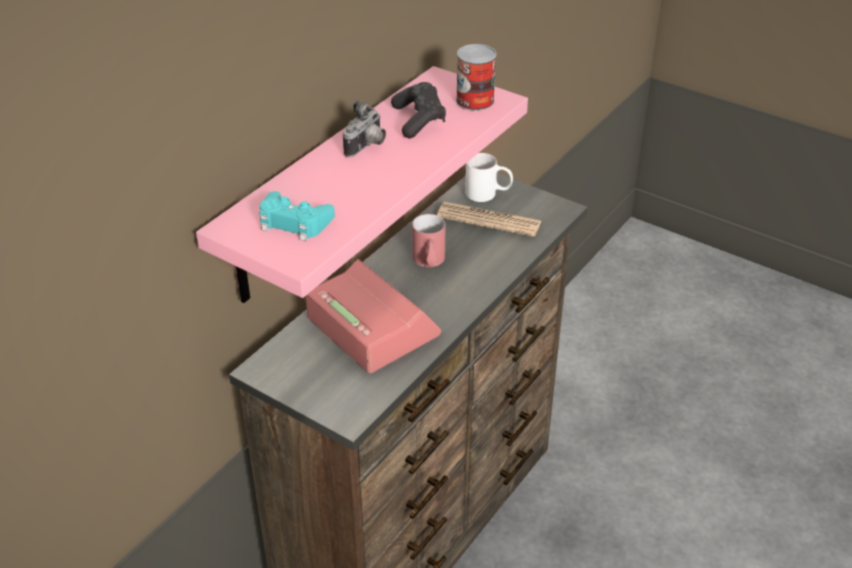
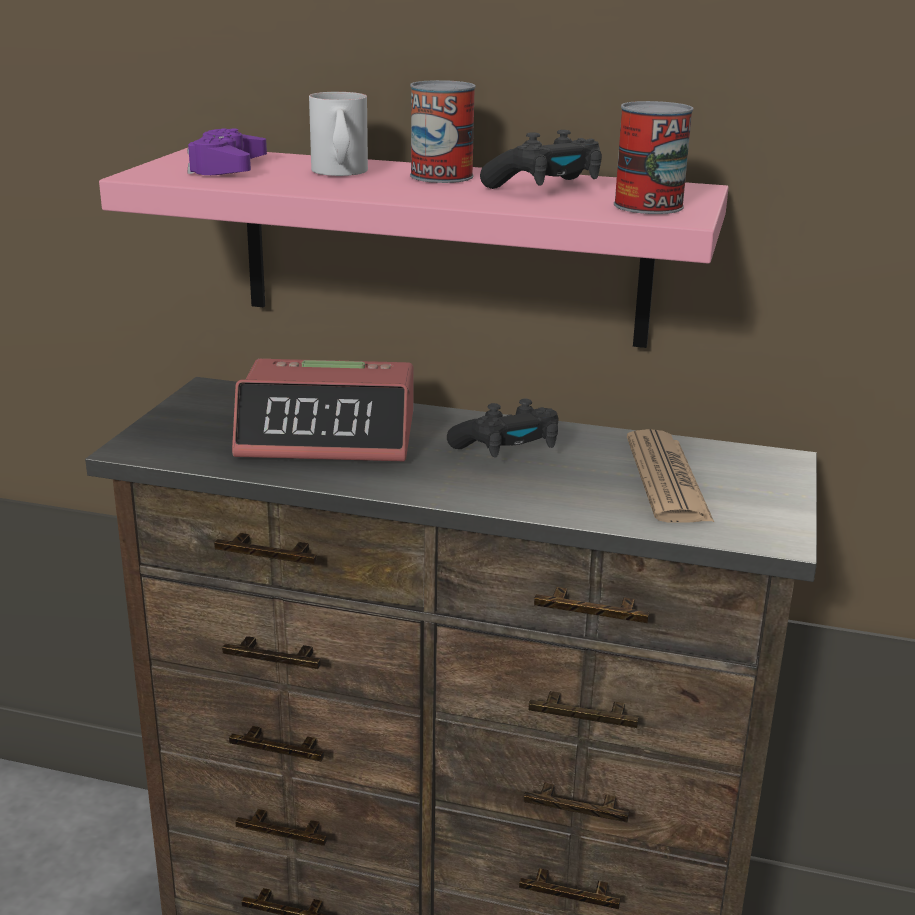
camera: 70 degrees right, 15 degrees down
turquoise game controller [259,191,335,241] -> purple game controller [187,128,267,175]
alarm clock [306,259,441,373] -> alarm clock turned 60 degrees clockwise [232,359,414,461]
camera [343,101,386,157] -> can [410,80,476,183]
red mug [412,214,446,268] -> black game controller [447,399,559,458]
white mug [465,153,513,202] -> white mug moved to [309,92,368,176]

